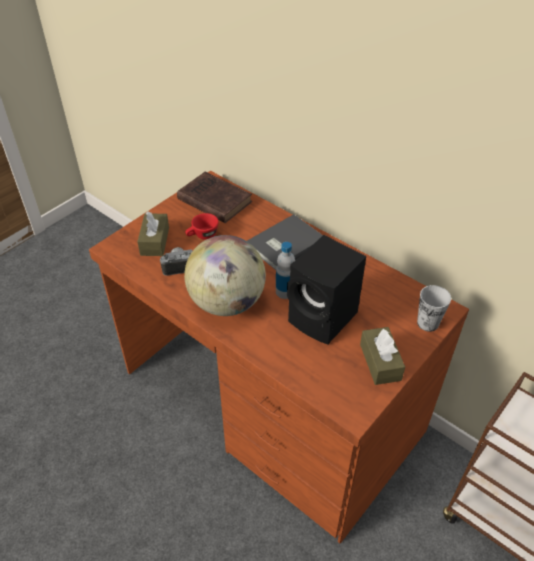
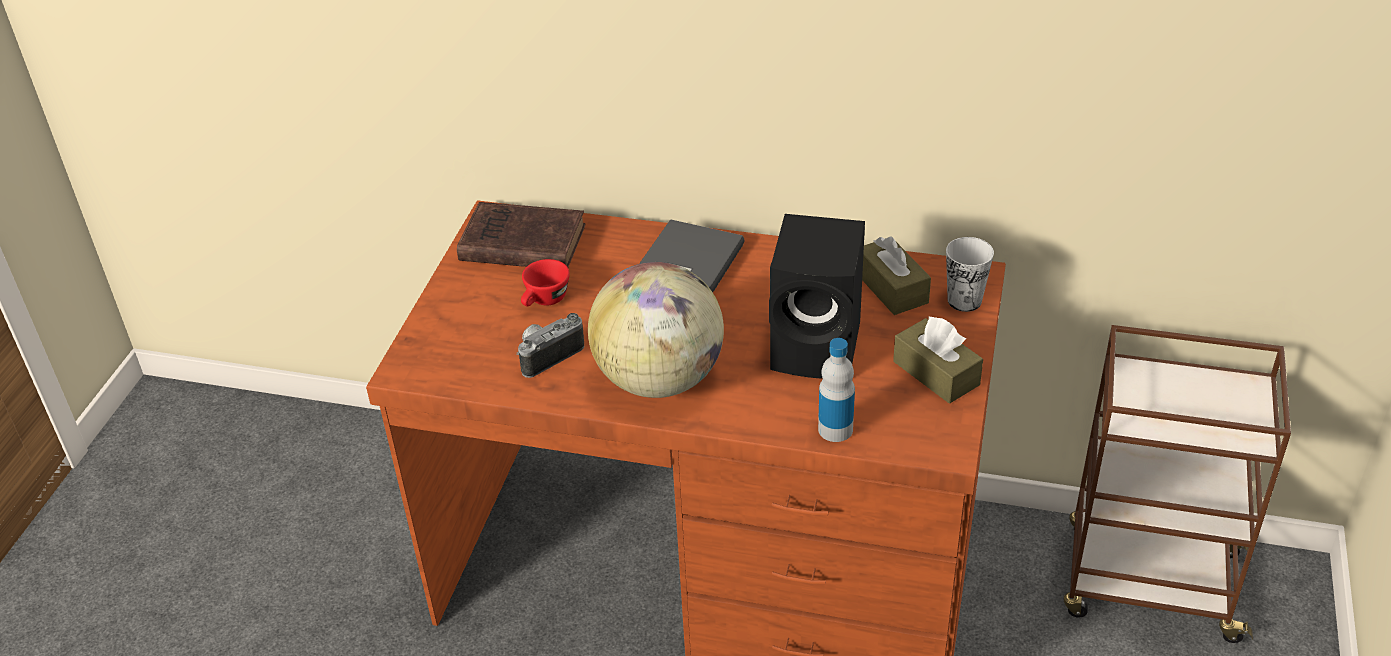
camera: 25 degrees left, 5 degrees down
brown tissue box [137,211,169,256] -> brown tissue box moved to [862,236,931,315]
bottle [276,242,295,299] -> bottle moved to [818,338,855,442]

